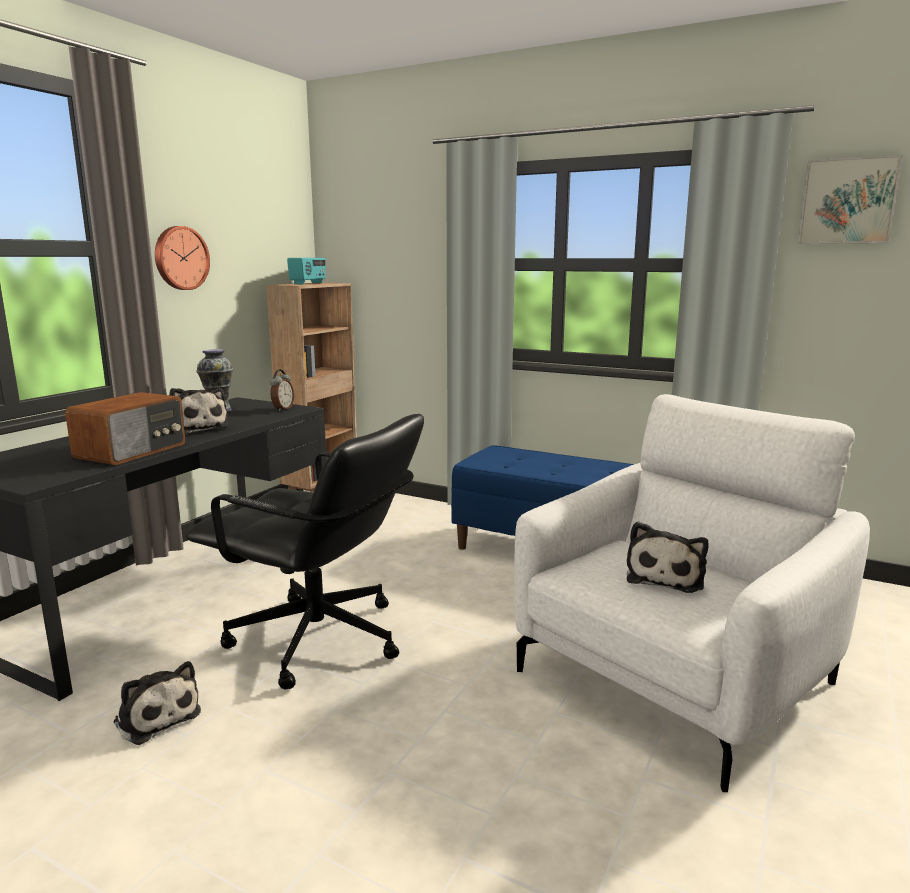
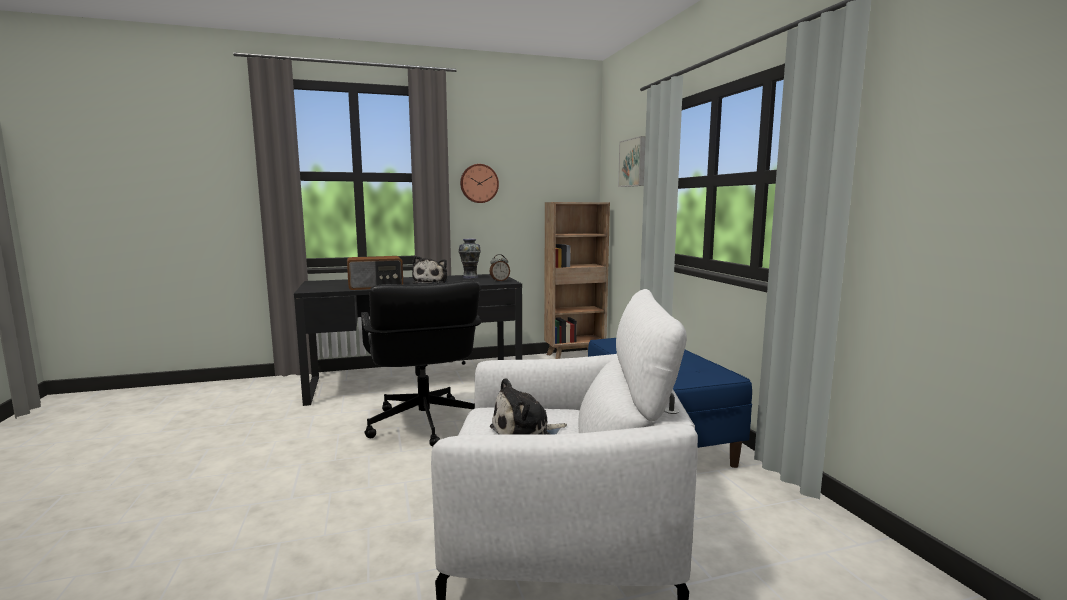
camera: 45 degrees right, 5 degrees down
plush toy [113,661,201,745] -> none
radio [287,258,326,284] -> none
picture [798,155,902,244] -> picture moved to [618,136,646,187]

